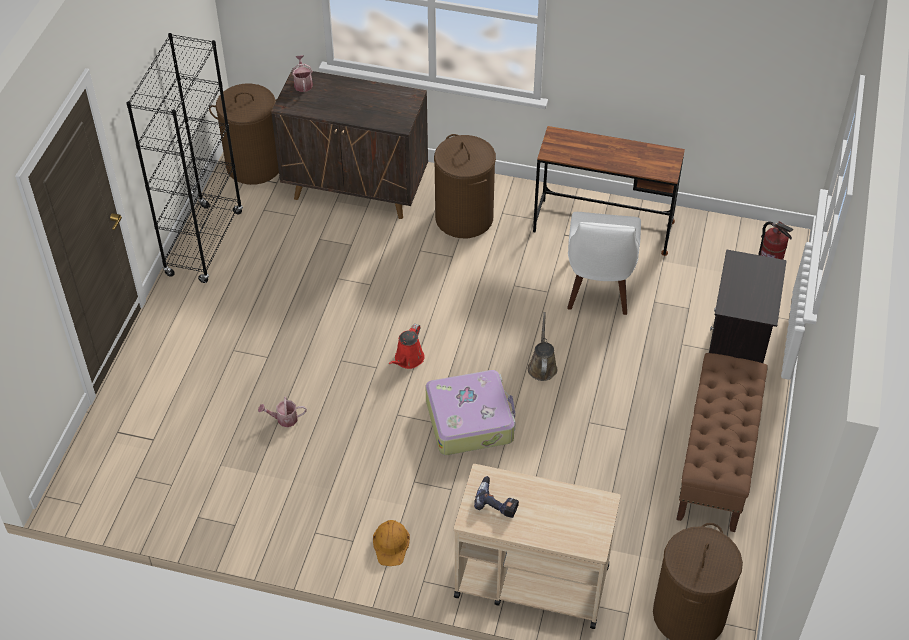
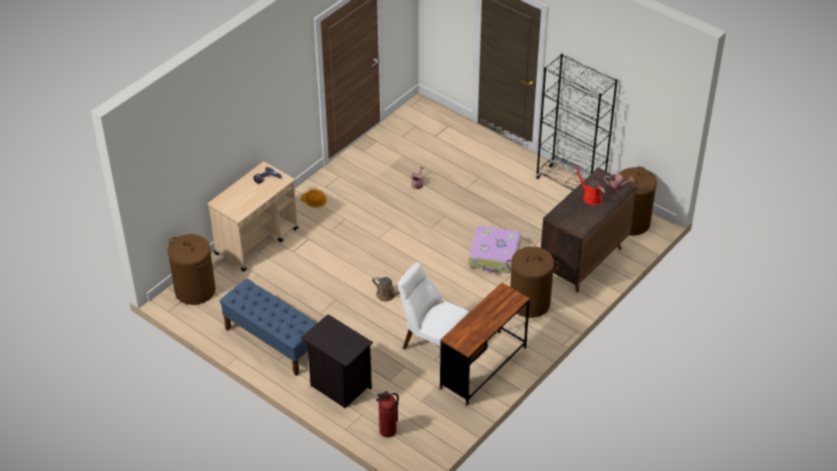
camera: 115 degrees right, 5 degrees down
red watering can [389,324,425,369] -> red watering can moved to [575,166,606,205]
suitcase [425,370,516,455] -> suitcase moved to [468,226,521,274]
brown bench [676,353,768,532] -> blue bench [220,279,317,376]

